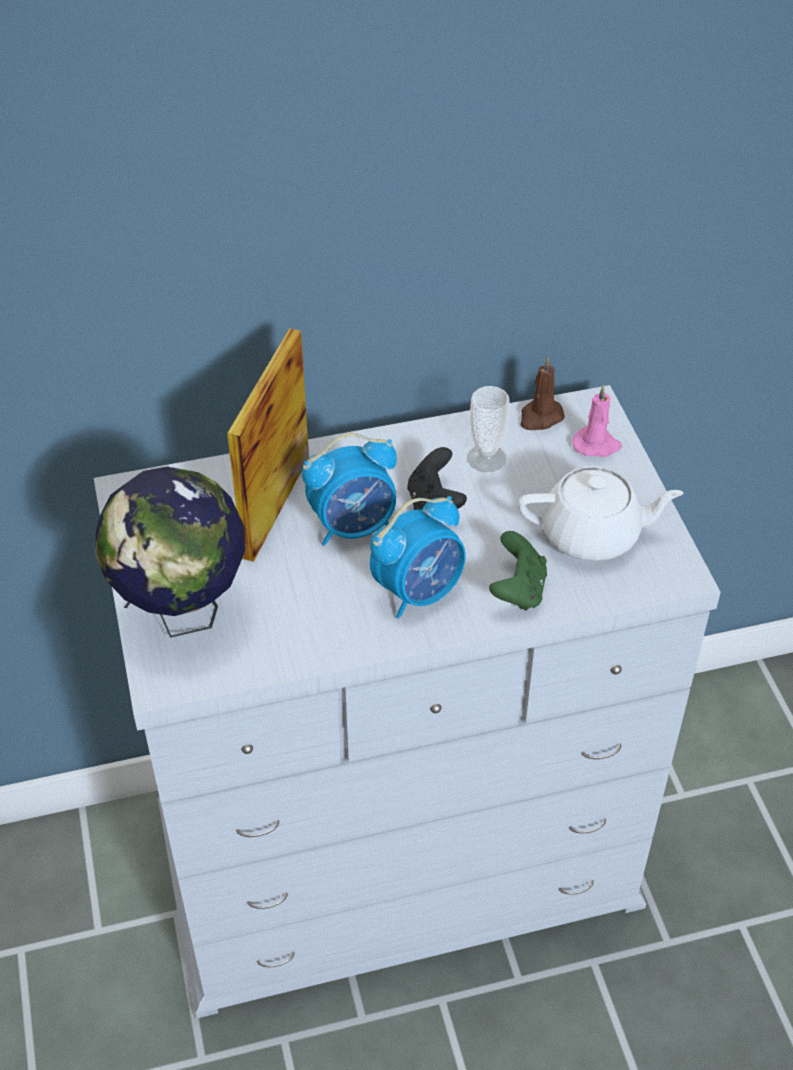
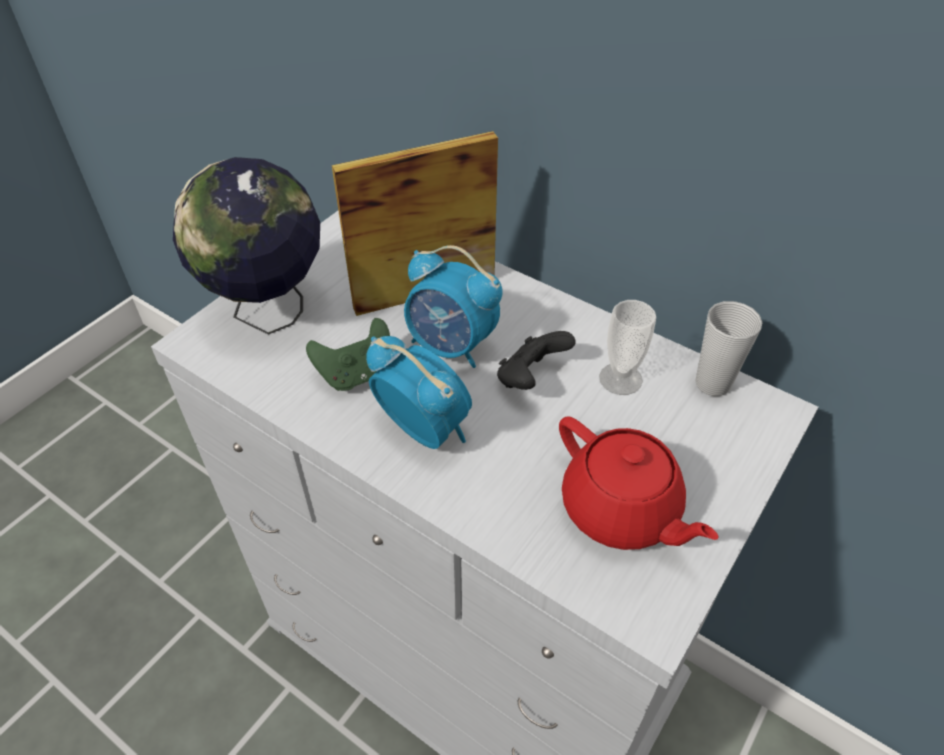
camera: 50 degrees right, 0 degrees up
alarm clock [370,496,466,619] -> alarm clock turned 150 degrees counterclockwise [366,336,472,449]
green game controller [489,531,547,611] -> green game controller moved to [306,318,390,391]
white teapot [518,466,684,561] -> red teapot [559,417,719,550]
brown candle [520,357,565,430] -> cup [695,301,763,396]
pink candle [573,385,622,457] -> none

